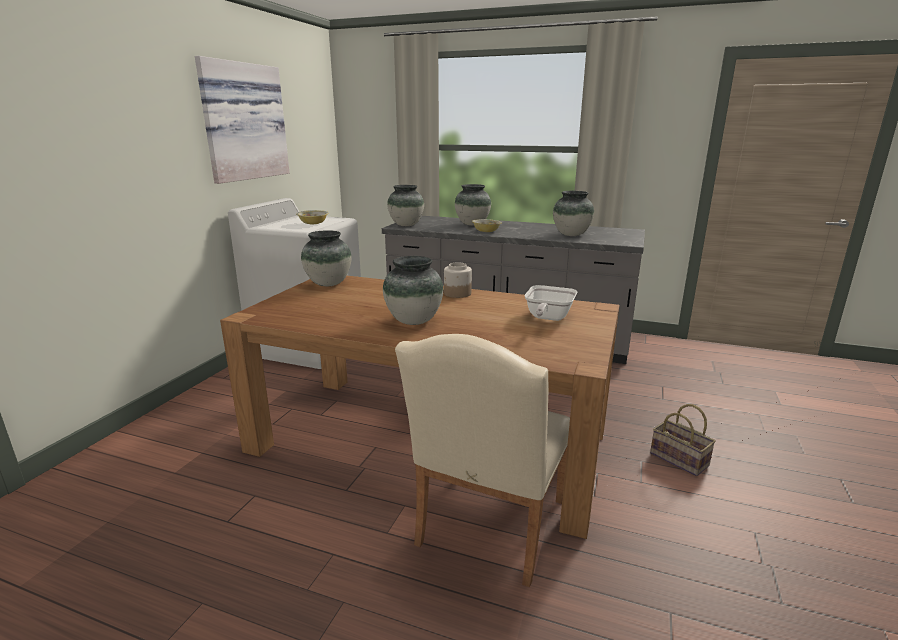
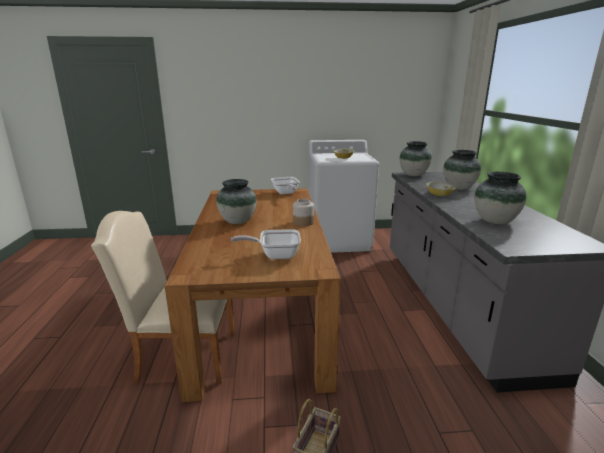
camera: 65 degrees right, 0 degrees up
picture [195,56,290,184] -> none
vase [301,230,352,286] -> frying pan [271,177,300,194]

